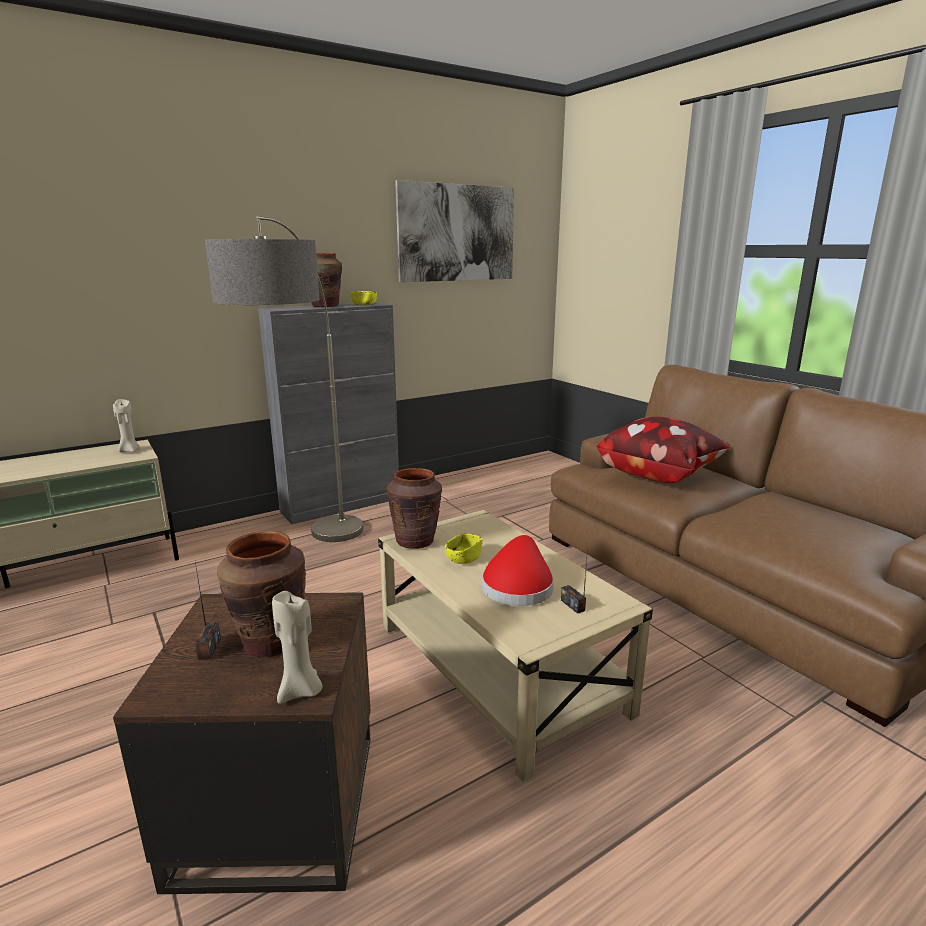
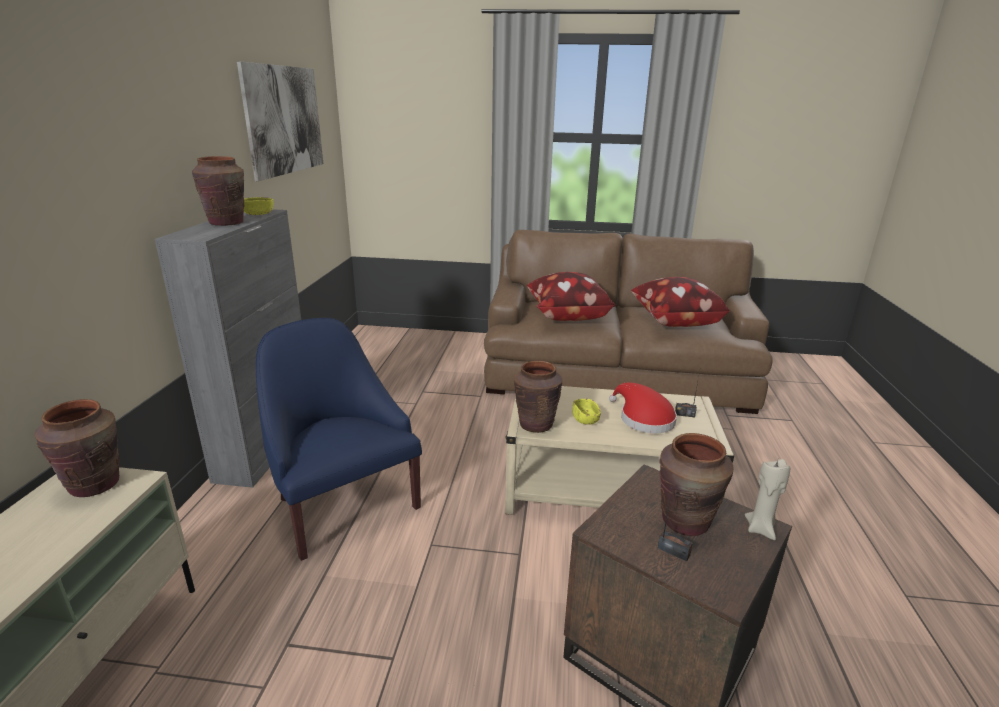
camera: 50 degrees left, 5 degrees up
beige candle [113,399,140,452] -> brown vase [35,399,120,497]
floor lamp [205,216,363,542] -> blue armchair [255,318,422,561]
none -> pillow [631,277,730,327]

